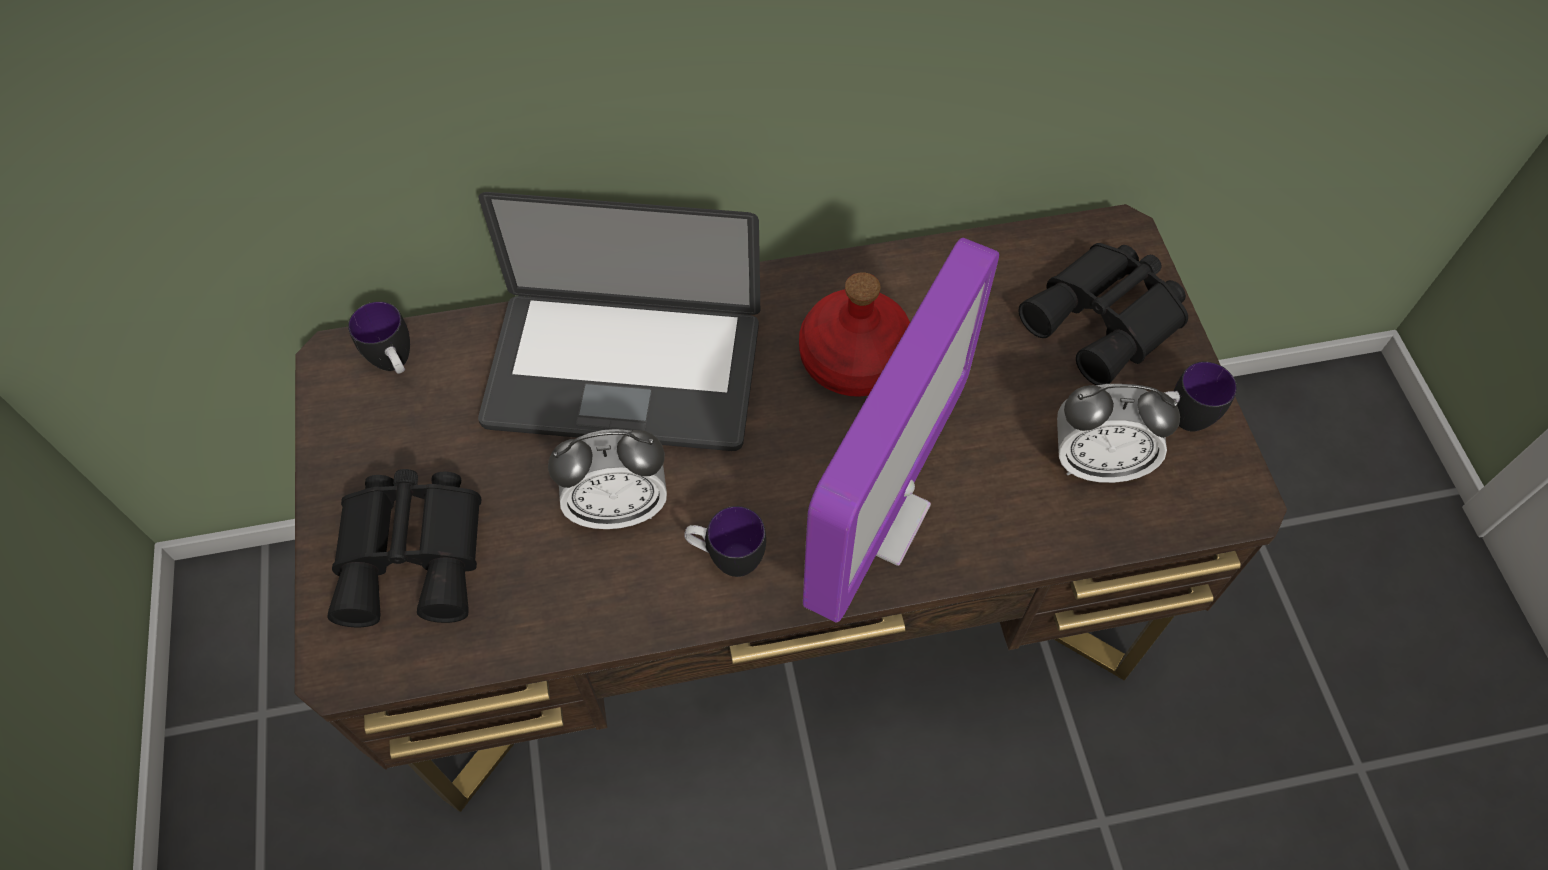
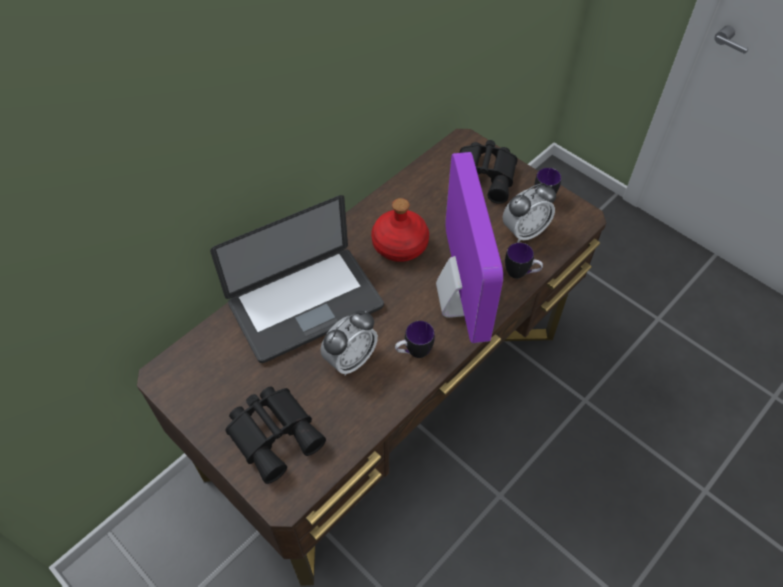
camera: 35 degrees left, 5 degrees down
mug [348,301,410,374] -> mug moved to [505,243,543,279]

